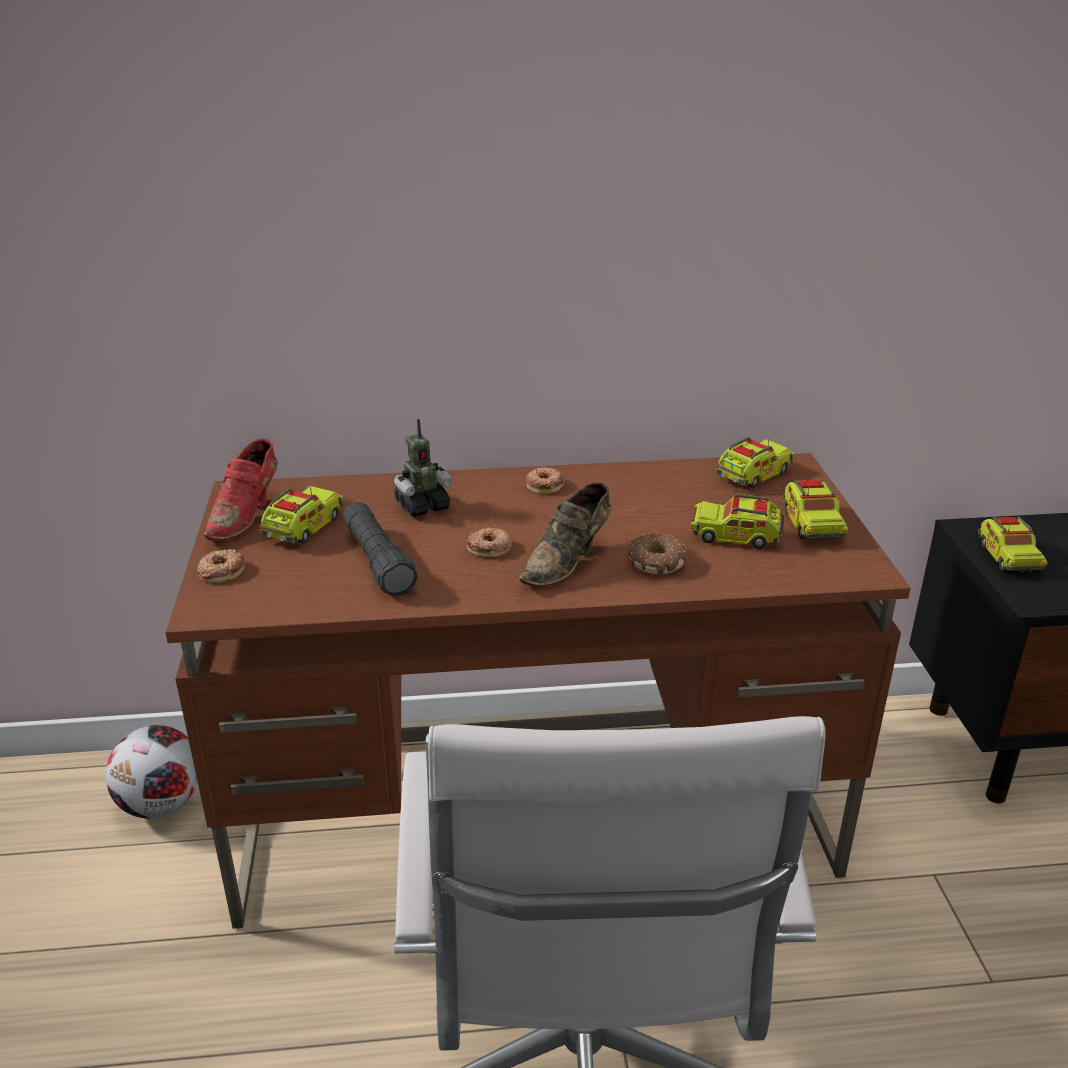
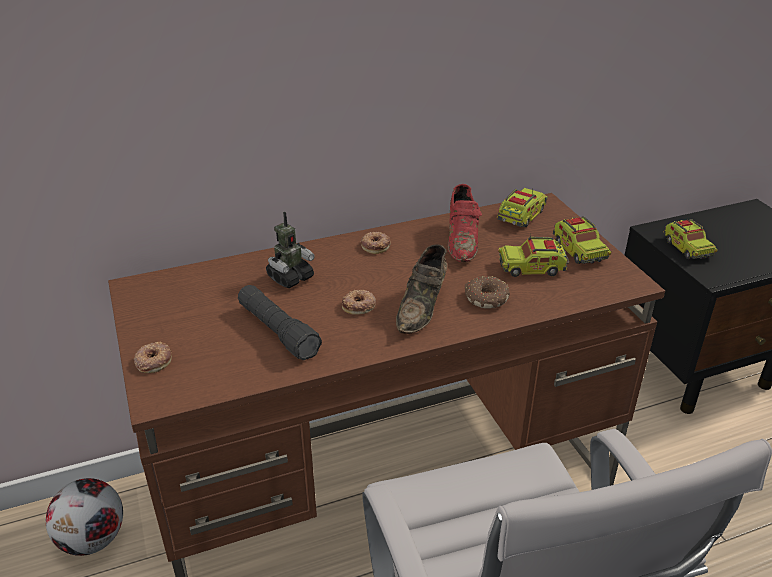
camera: 15 degrees left, 5 degrees up
red shoe [204,439,278,541] -> red shoe moved to [448,184,482,262]
toy truck [259,486,344,544] -> none

